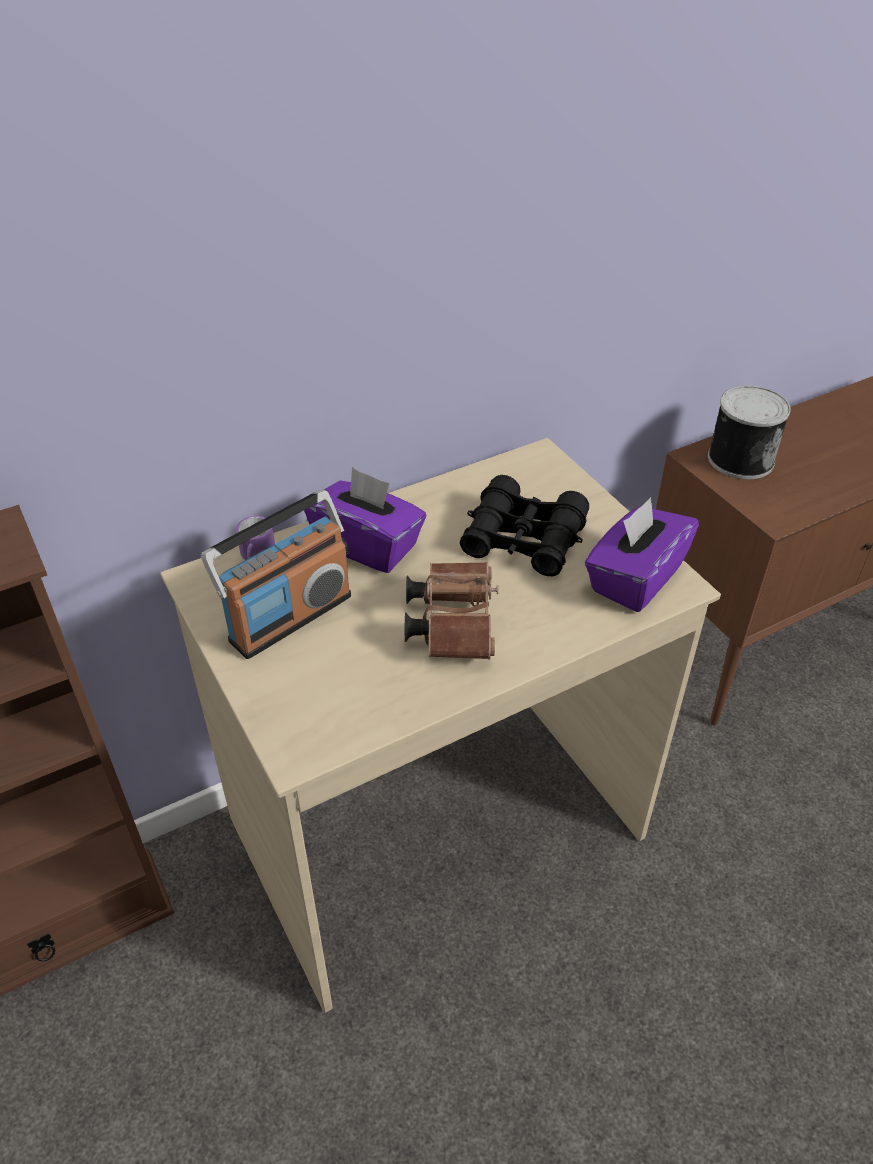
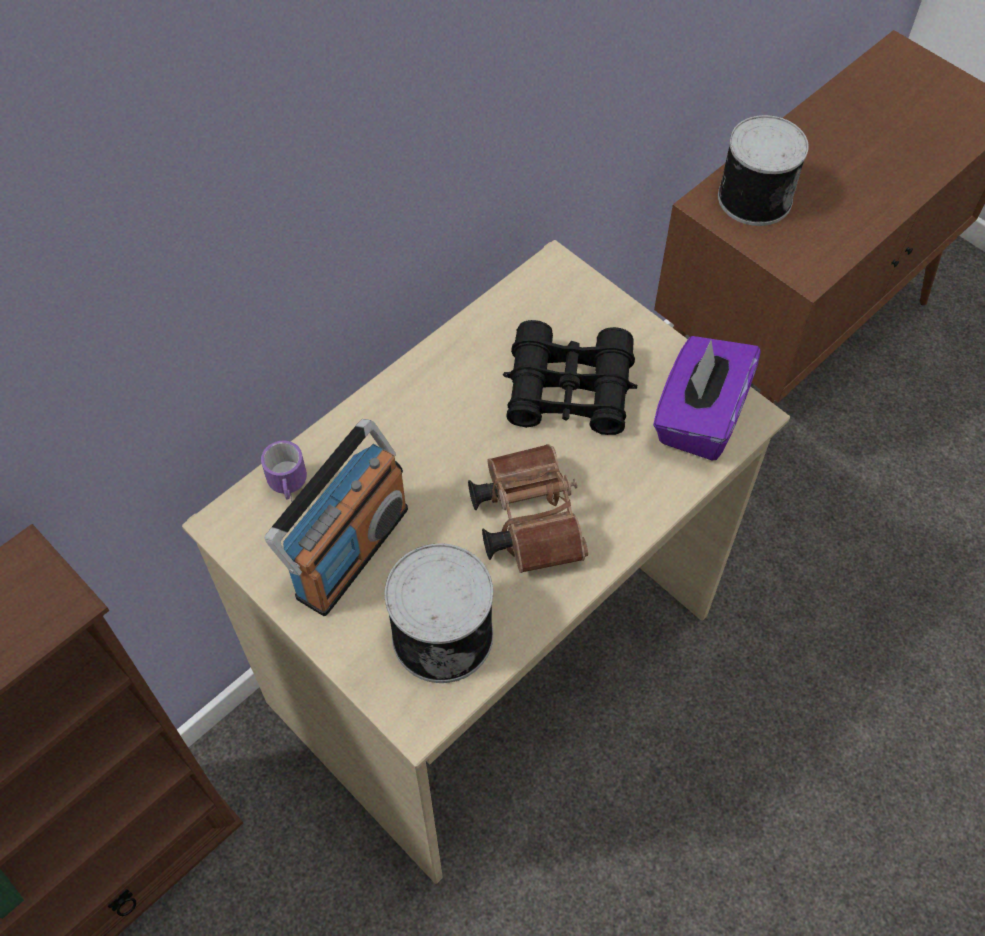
camera: 15 degrees left, 15 degrees up
purple tissue box [304,467,426,573] -> none
none -> can [384,543,493,683]

